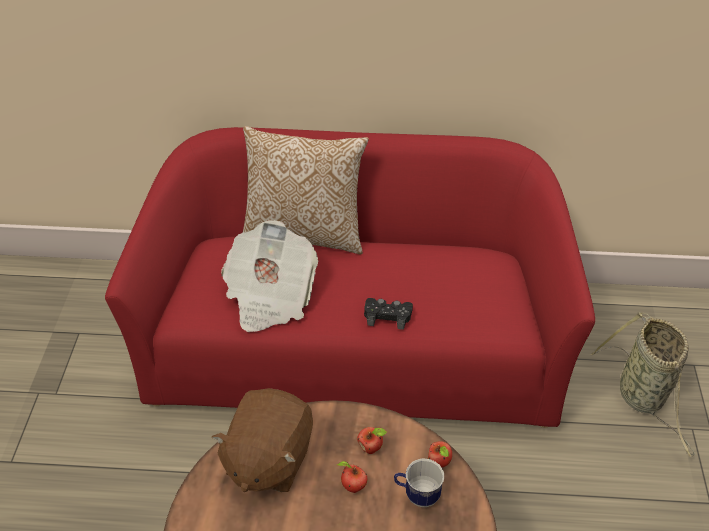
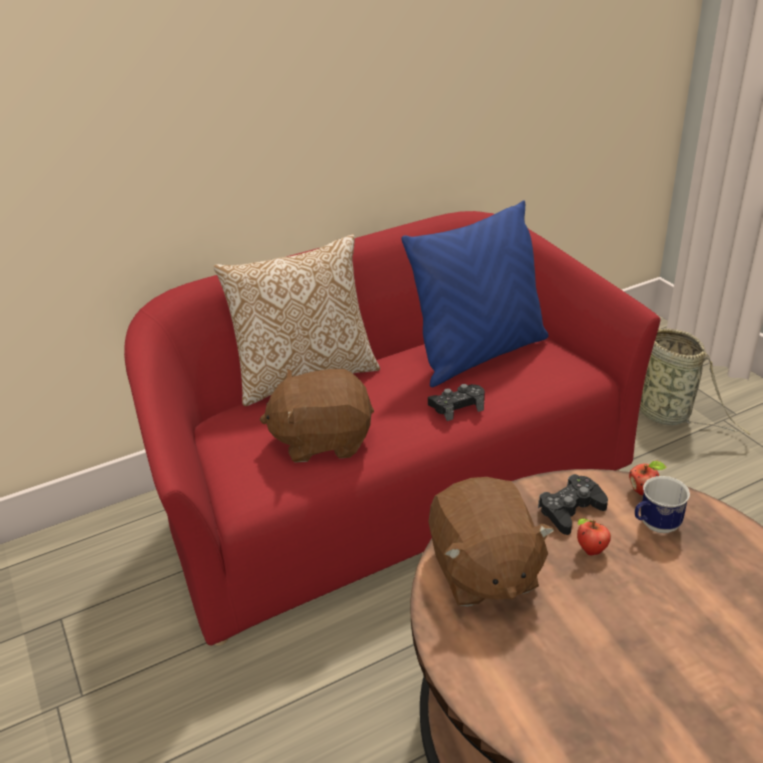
camera: 30 degrees left, 10 degrees down
newspaper [221,220,319,332] -> brown plush toy [260,368,374,463]
apple [357,427,387,454] -> black game controller [538,474,608,535]
none -> blue pillow [401,200,549,387]

